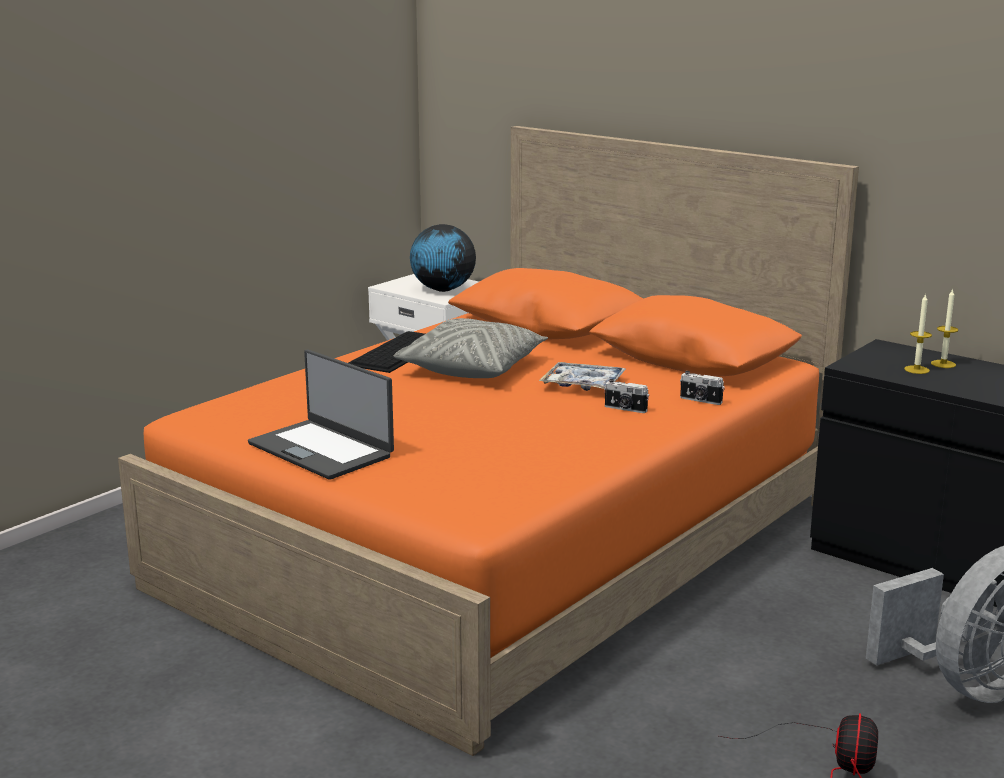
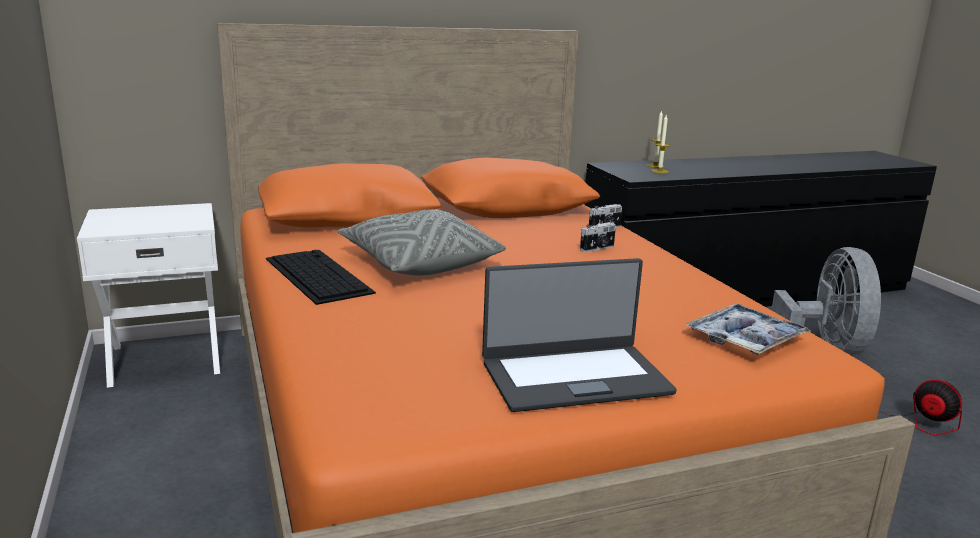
camera: 60 degrees left, 0 degrees up
globe [410,224,476,292] -> none
tray [539,362,626,391] -> tray moved to [686,304,811,355]

